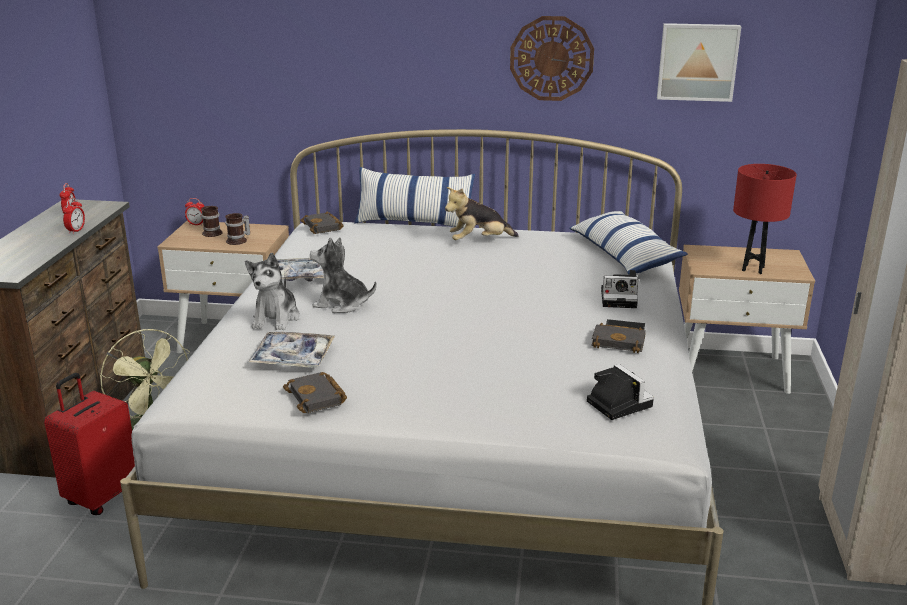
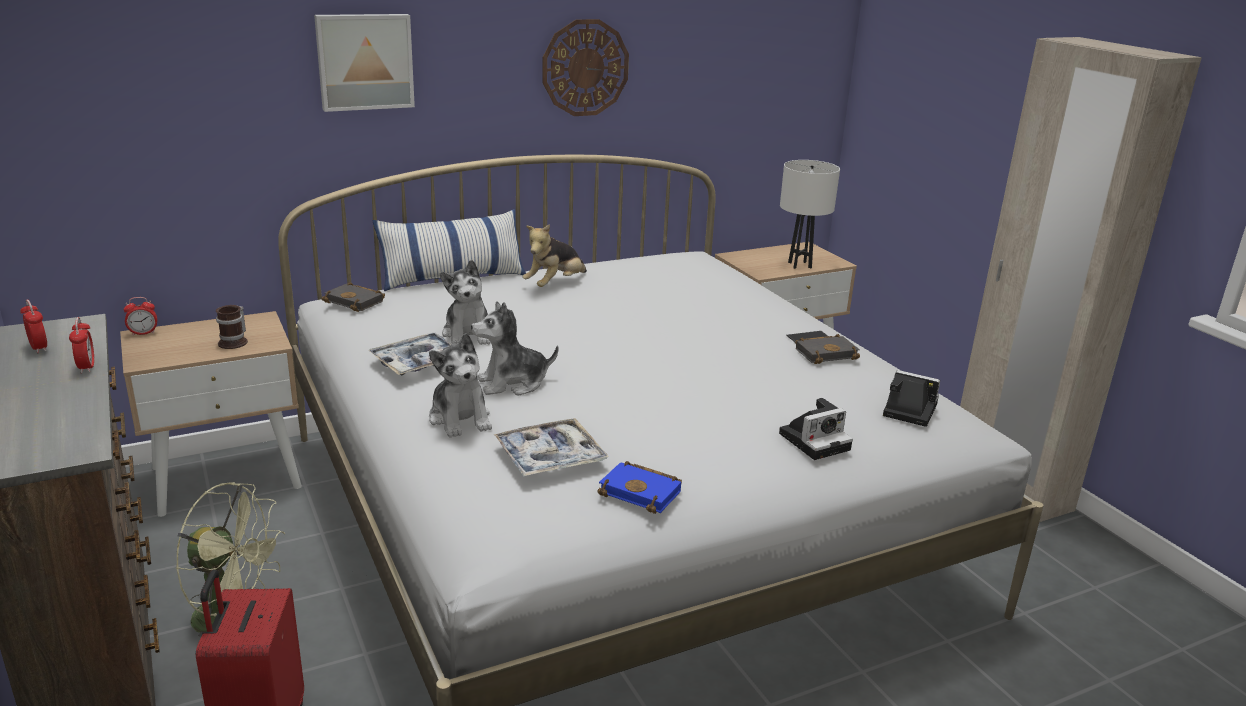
camera: 35 degrees left, 0 degrees up
mug [201,206,223,237] -> none
black book [283,372,347,413] -> blue book [598,461,682,514]
pillow [569,211,688,274] -> none
camera [601,270,638,308] -> camera moved to [779,398,853,460]
picture [657,23,741,102] -> picture moved to [314,14,415,112]
red table lamp [733,164,797,274] -> white table lamp [780,160,840,269]
none -> plush toy [440,260,490,345]

